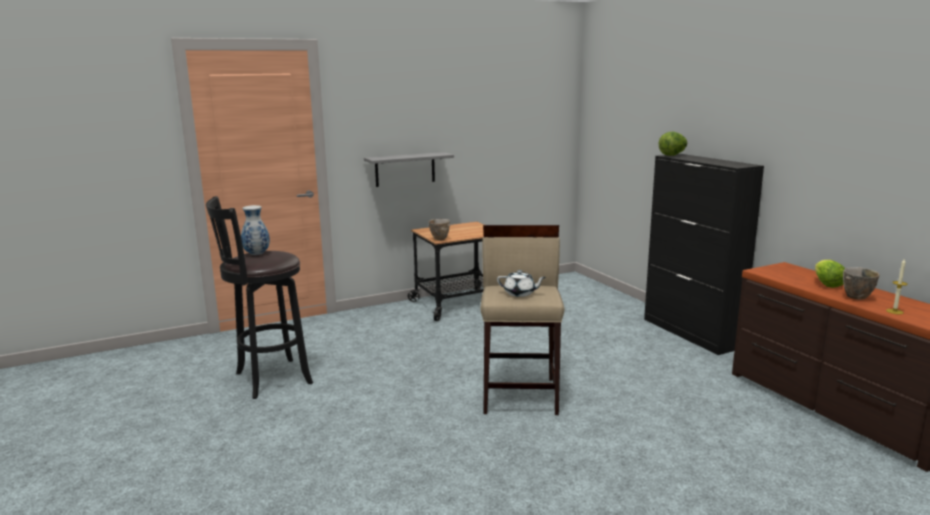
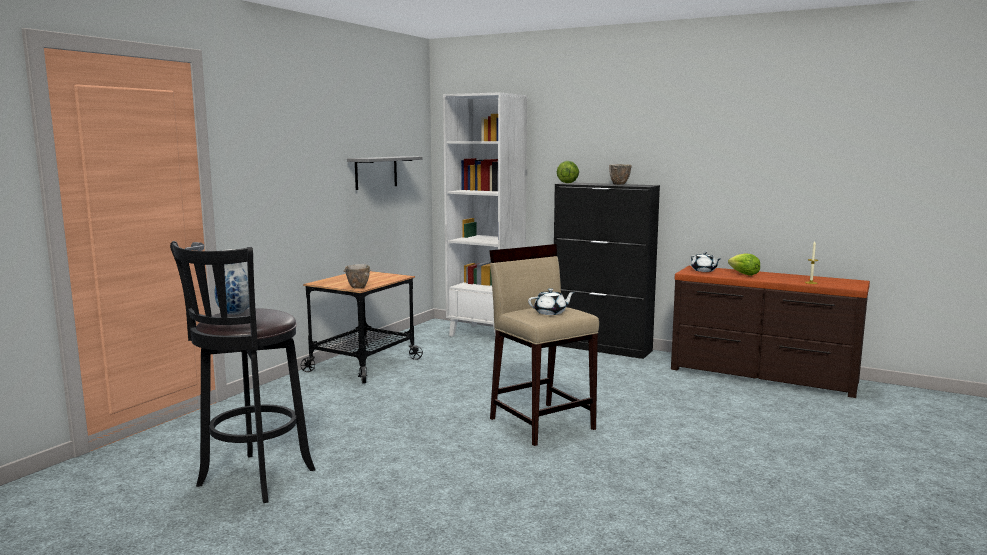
camera: 35 degrees left, 5 degrees down
grey shelf [364,152,454,187] -> grey shelf moved to [347,156,423,190]
bowl [843,267,880,299] -> bowl moved to [609,164,632,185]
none -> white bookcase [443,92,527,337]
none -> white teapot [690,252,720,272]

